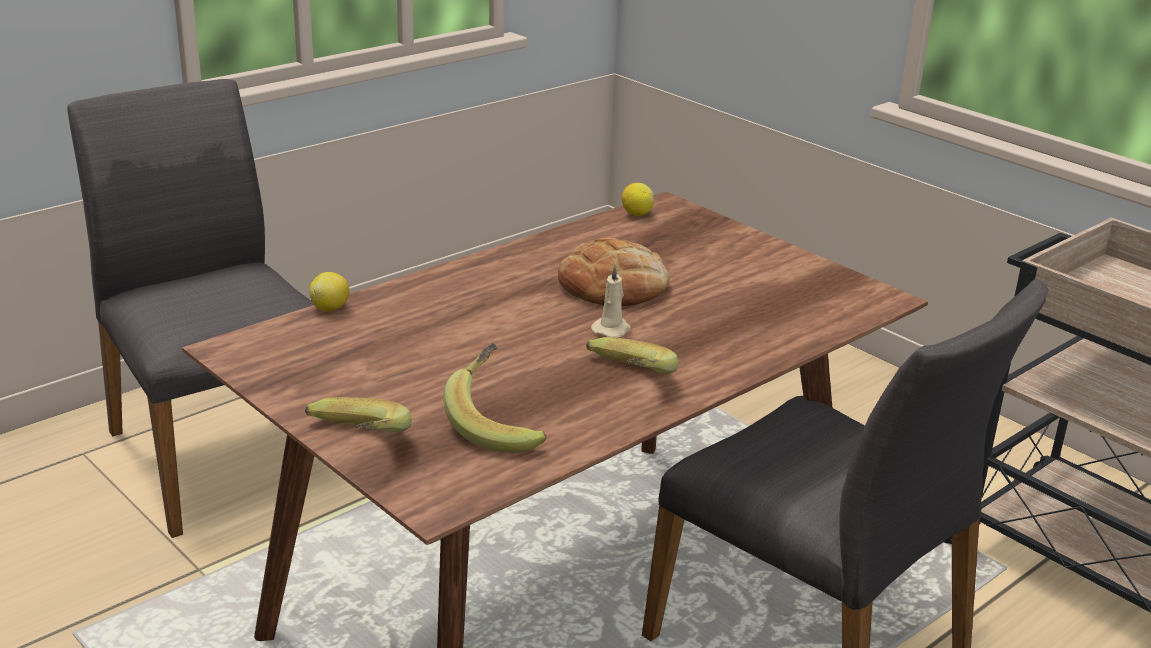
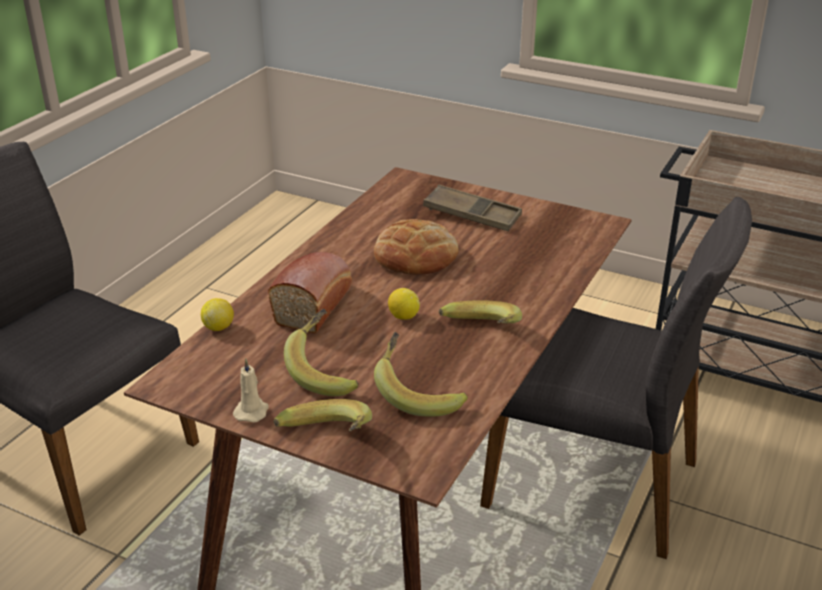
camera: 20 degrees left, 5 degrees up
beige candle [591,265,631,338] -> beige candle moved to [233,359,269,422]
lemon [622,183,654,216] -> lemon moved to [388,288,420,320]
none -> bread [268,252,352,333]
none -> banana [284,309,359,396]
none -> brown tray [423,184,522,231]

